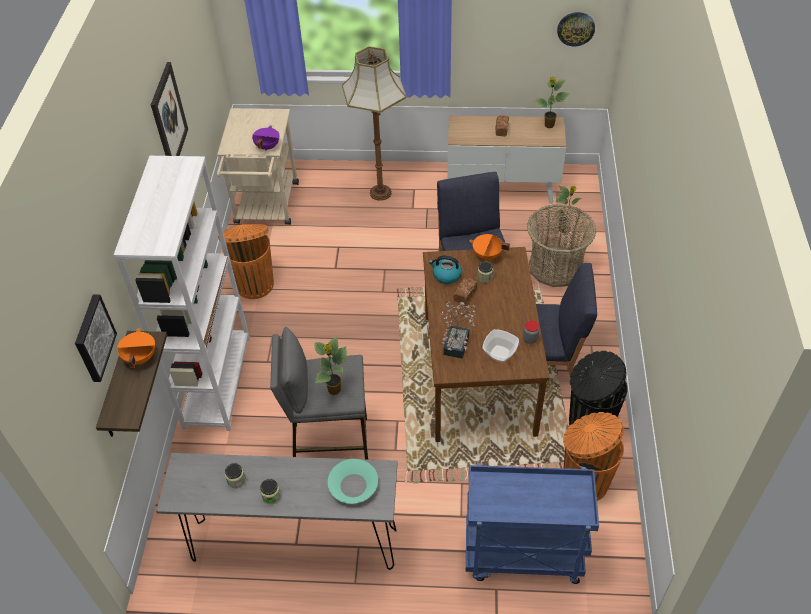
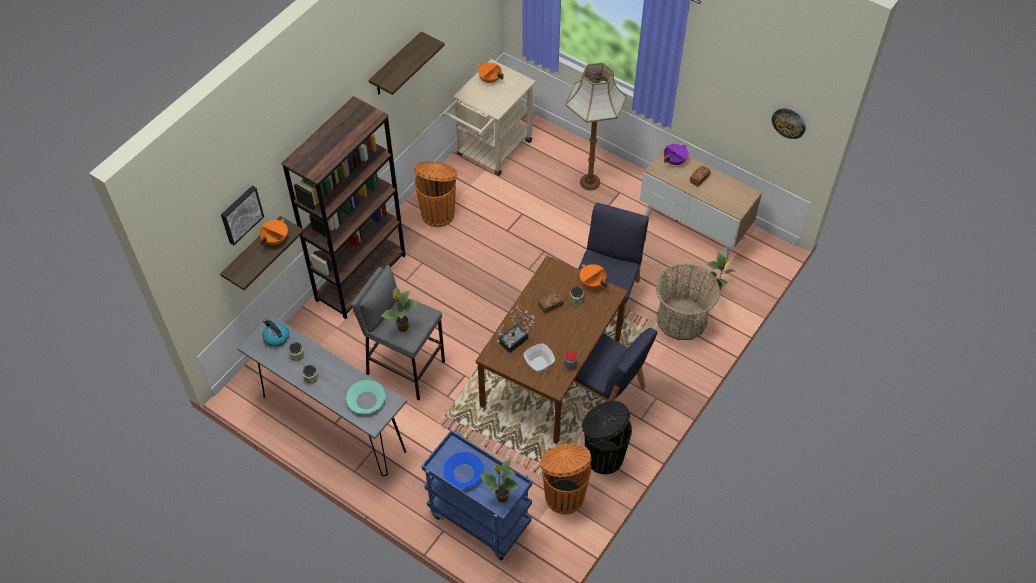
camera: 30 degrees right, 5 degrees up
white bookcase [114,156,250,431] -> brown bookcase [281,96,406,319]
picture [151,62,188,156] -> shelf [369,31,445,95]
purple cooking pot [252,125,280,151] -> purple cooking pot moved to [664,144,689,165]
kettle [429,255,462,284] -> kettle moved to [263,319,289,347]
potted plant [533,77,570,128] -> potted plant moved to [480,459,520,503]
none -> blue bowl [443,452,484,488]
none -> orange cooking pot [478,63,504,83]

